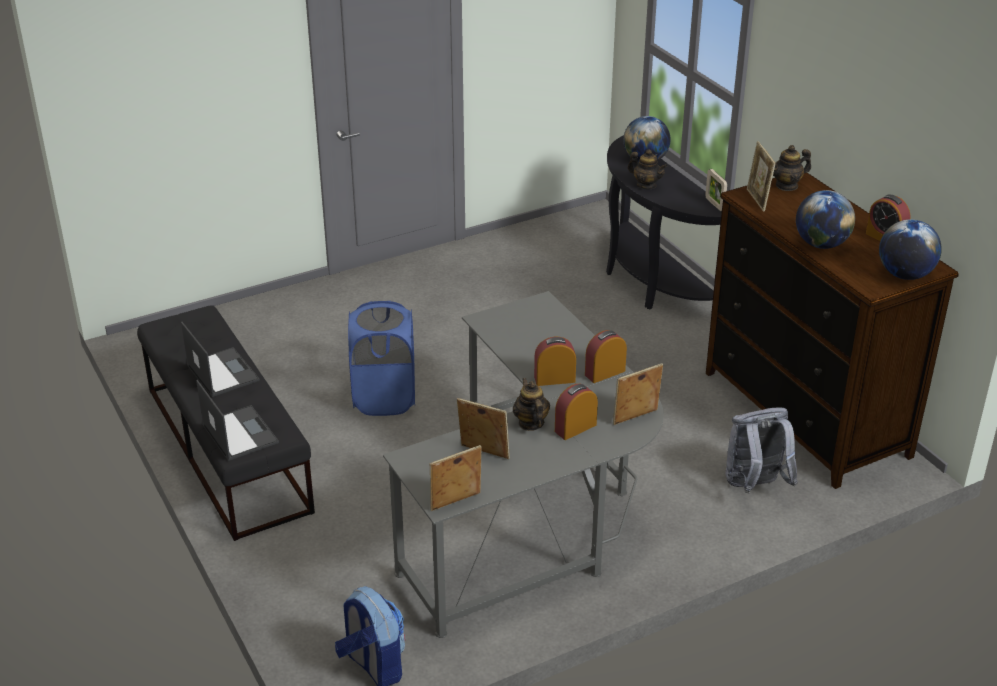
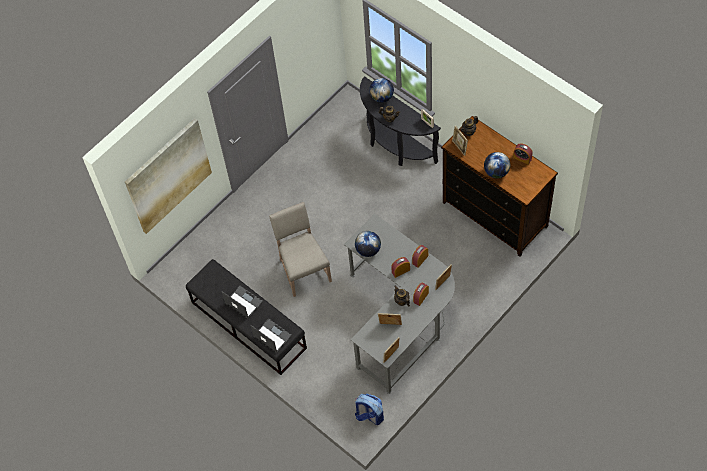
camera: 15 degrees left, 25 degrees up
blue laundry basket [348,301,415,416] -> beige chair [269,202,332,297]
grey backpack [725,407,798,494] -> none
globe [879,219,942,280] -> globe moved to [355,231,381,257]
none -> picture [125,118,212,234]

